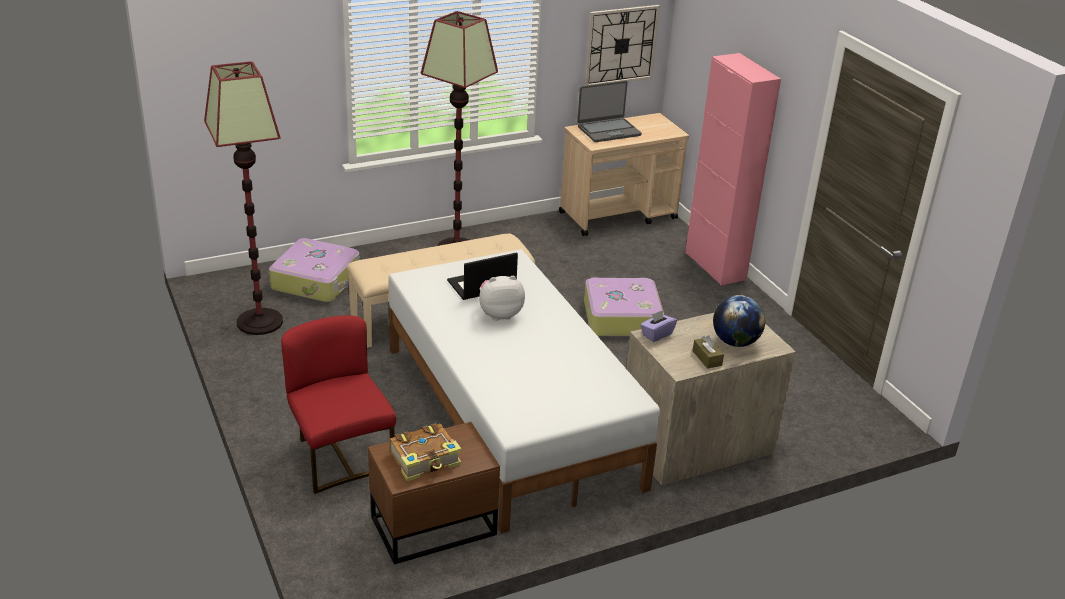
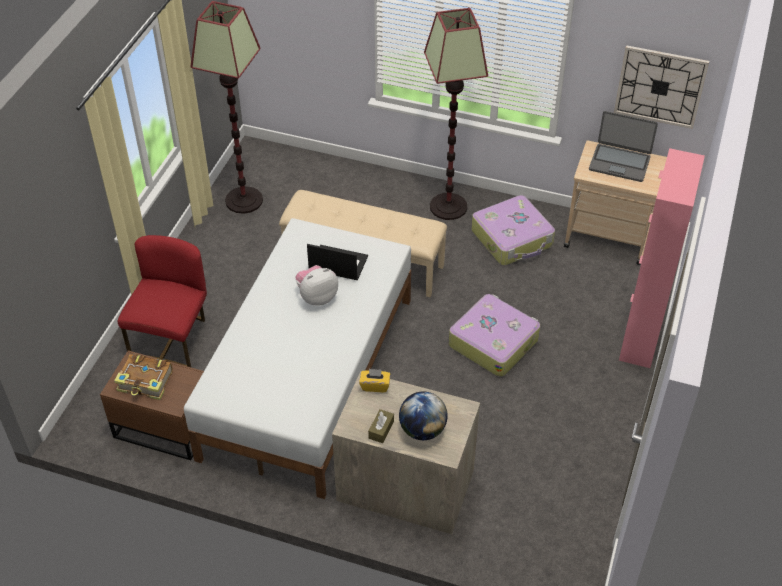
camera: 45 degrees right, 15 degrees up
suitcase [269,238,360,302] -> suitcase moved to [471,195,555,265]
plush toy [479,276,525,321] -> plush toy turned 60 degrees counterclockwise [296,265,338,305]
purple tissue box [640,310,677,342] -> yellow tissue box [359,369,390,392]

